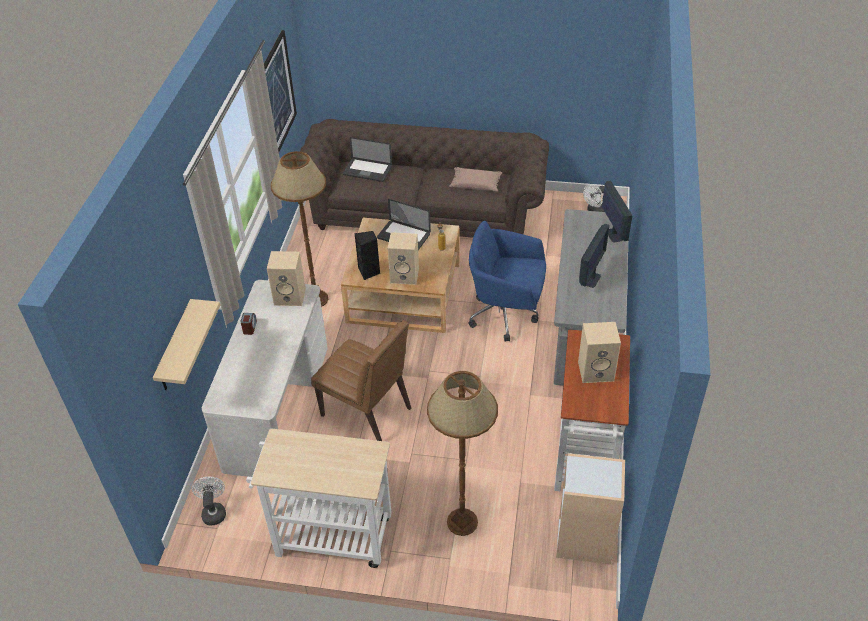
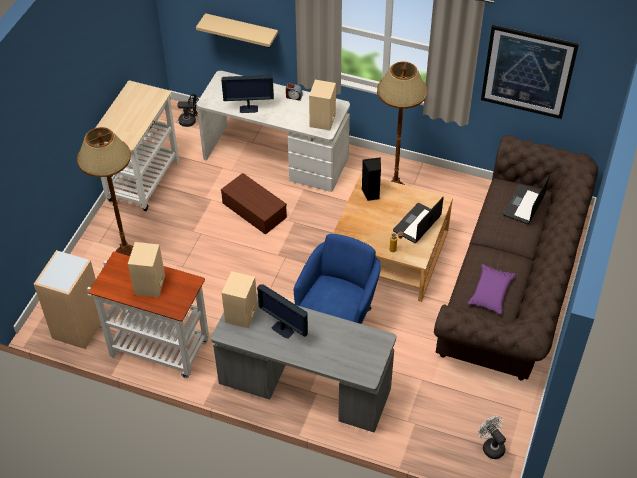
camera: 100 degrees right, 5 degrees up
white fan [192,477,226,525] -> black fan [177,94,199,127]
brown chair [311,320,411,441] -> brown storage box [221,173,287,235]
beige speaker [387,232,419,285] -> beige speaker moved to [222,271,258,328]
beige pillow [449,167,502,192] -> purple pillow [468,264,516,315]
monitor [602,180,633,243] -> monitor moved to [221,75,274,113]

